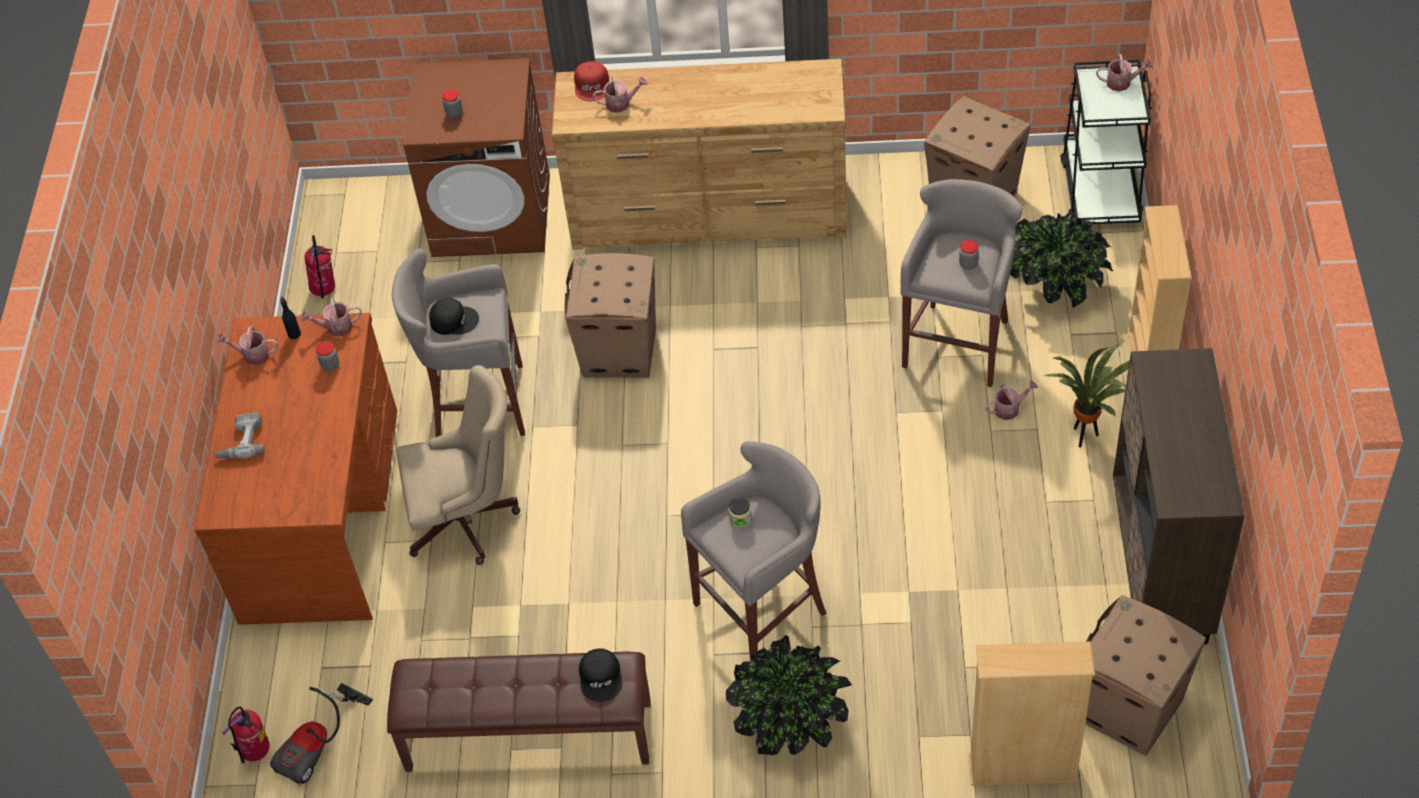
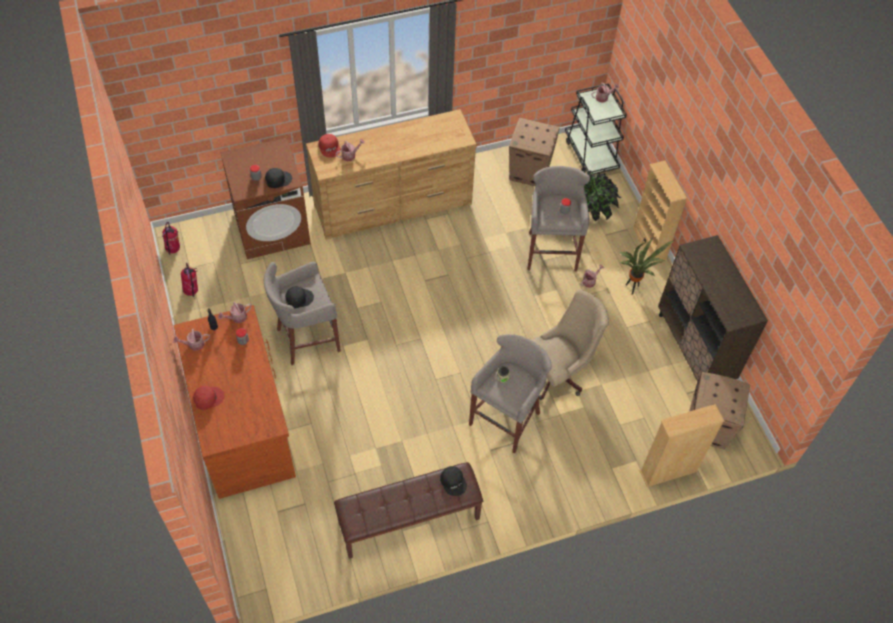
camera: 25 degrees left, 5 degrees up
power drill [213,413,265,458] -> red cap [193,386,224,410]
fire extinguisher [222,707,270,763] -> fire extinguisher moved to [162,222,180,255]
vacuum cleaner [270,683,373,786] -> none
beige office chair [396,365,521,565] -> beige office chair moved to [531,289,609,400]
cardboard box [565,253,656,378] -> none
potted plant [726,635,852,755] -> none
none -> black cap [265,168,292,188]

